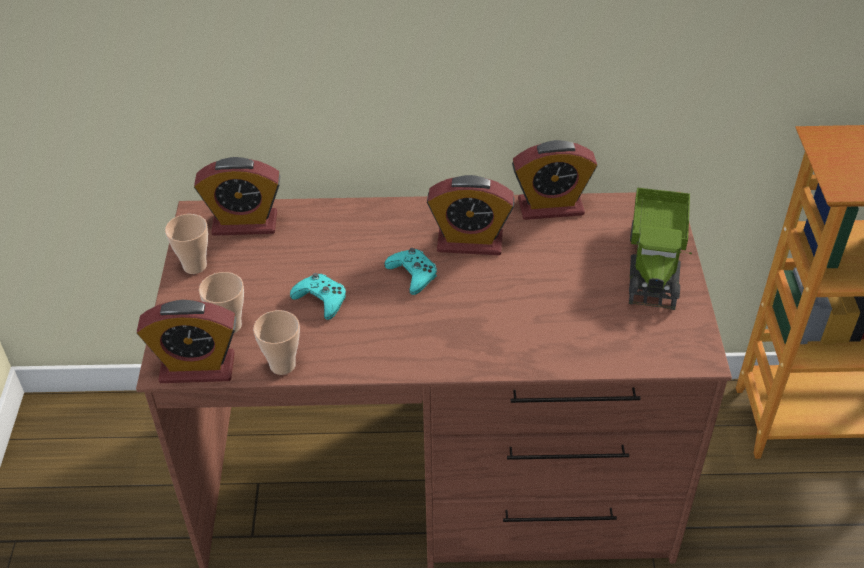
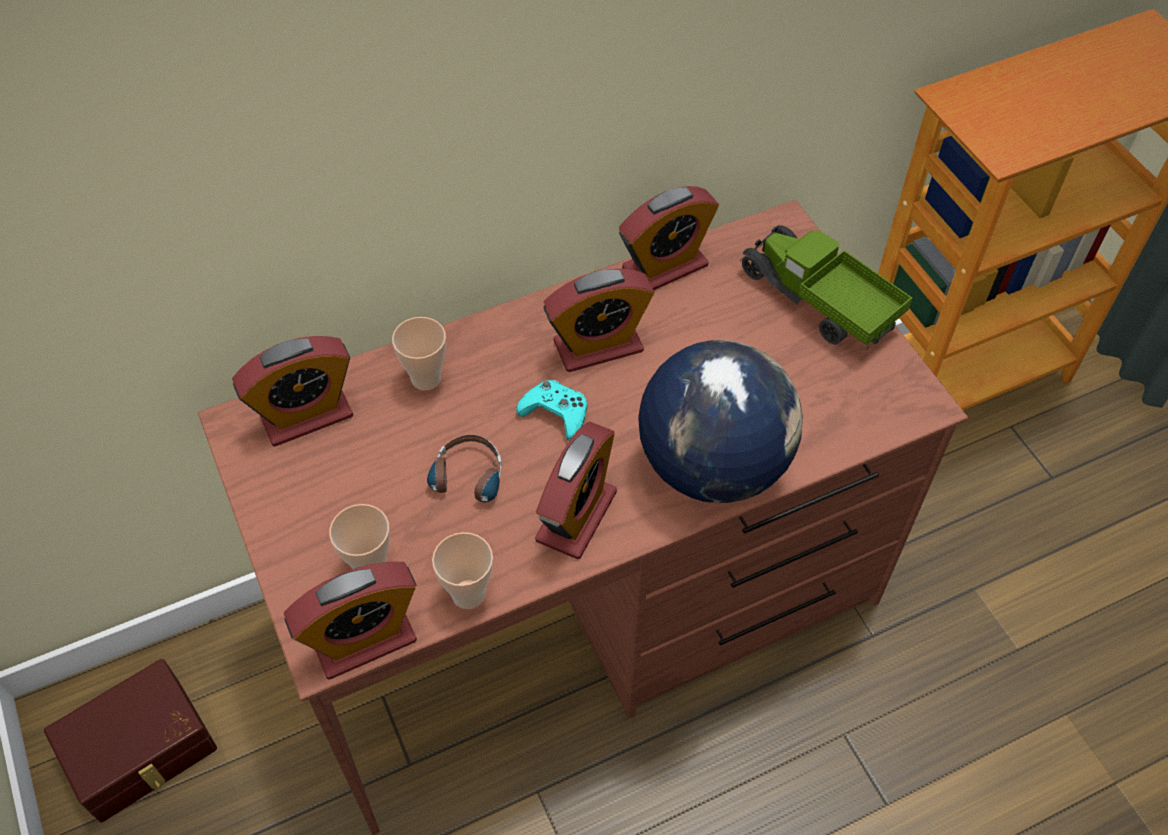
camera: 25 degrees left, 10 degrees up
cup [165,214,208,274] -> cup moved to [392,317,446,391]
turquoise game controller [290,273,346,320] -> headphones [427,435,502,519]
toy truck [629,188,692,310] -> toy truck turned 150 degrees clockwise [740,225,913,350]
none -> brown storage box [44,659,217,823]
none -> alarm clock [535,422,617,559]
none -> globe [638,340,803,503]

